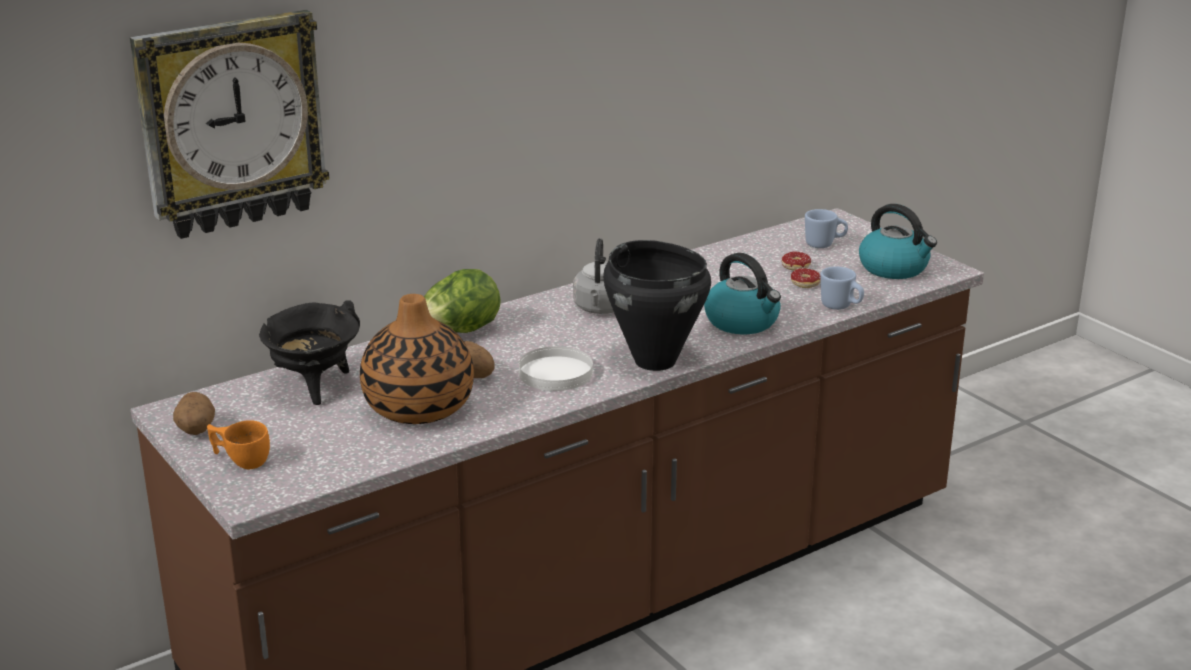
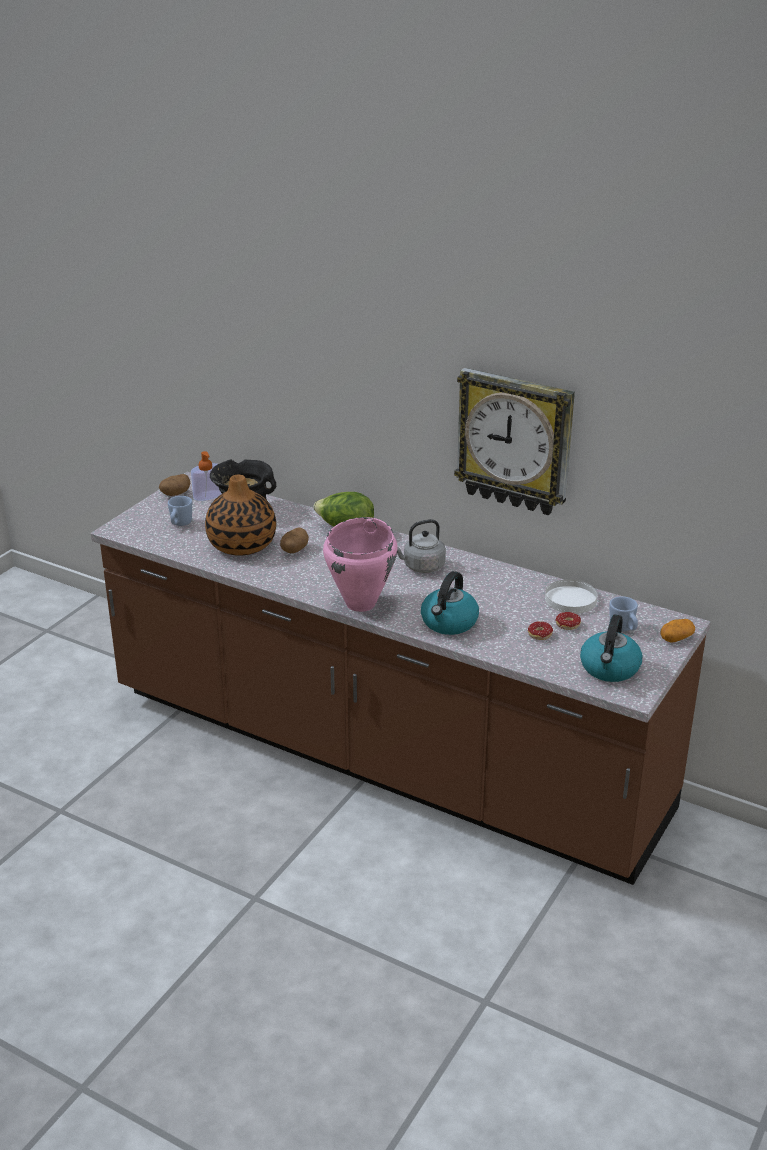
camera: 65 degrees right, 5 degrees up
wall clock [130,10,330,239] -> wall clock moved to [454,368,575,515]
orange cup [207,420,270,469] -> none
white plate [519,346,593,391] -> white plate moved to [545,579,598,614]
black cooking pot [603,240,711,371] -> pink cooking pot [323,517,397,612]
blue mug [820,267,864,310] -> blue mug moved to [168,496,192,526]
none -> soap dispenser [191,451,222,501]
none -> potato [661,619,695,643]

